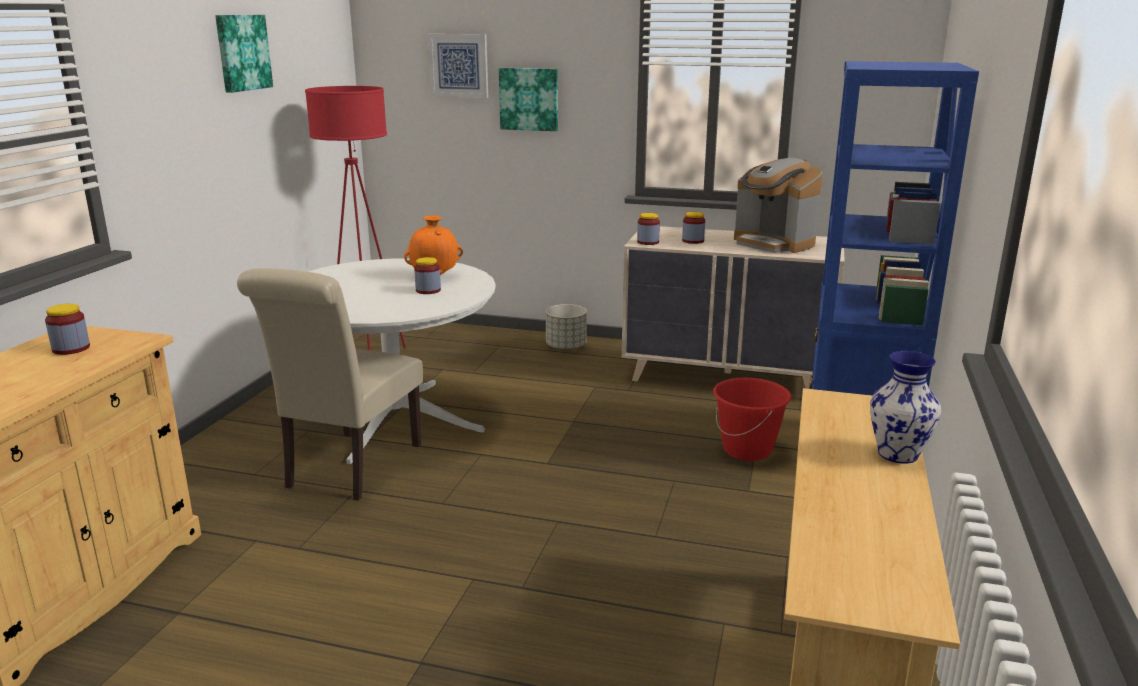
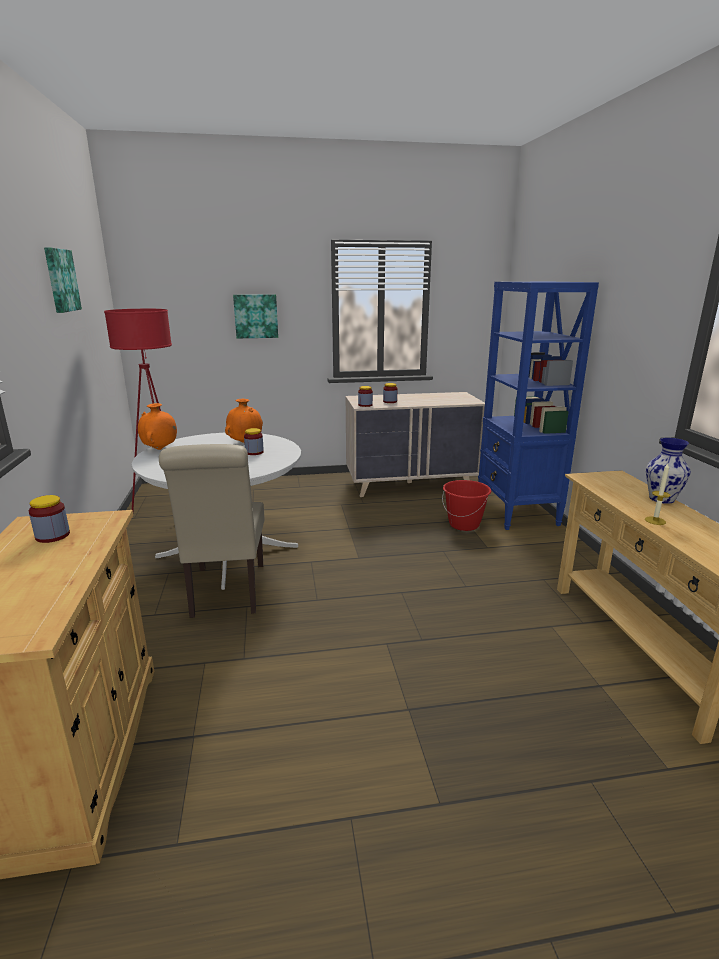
camera: 25 degrees left, 0 degrees up
picture [428,34,488,98] -> none
grey planter [546,304,587,351] -> none
coffee machine [734,158,823,253] -> none
none -> orange vase [138,403,177,450]
none -> candle [645,463,670,525]

